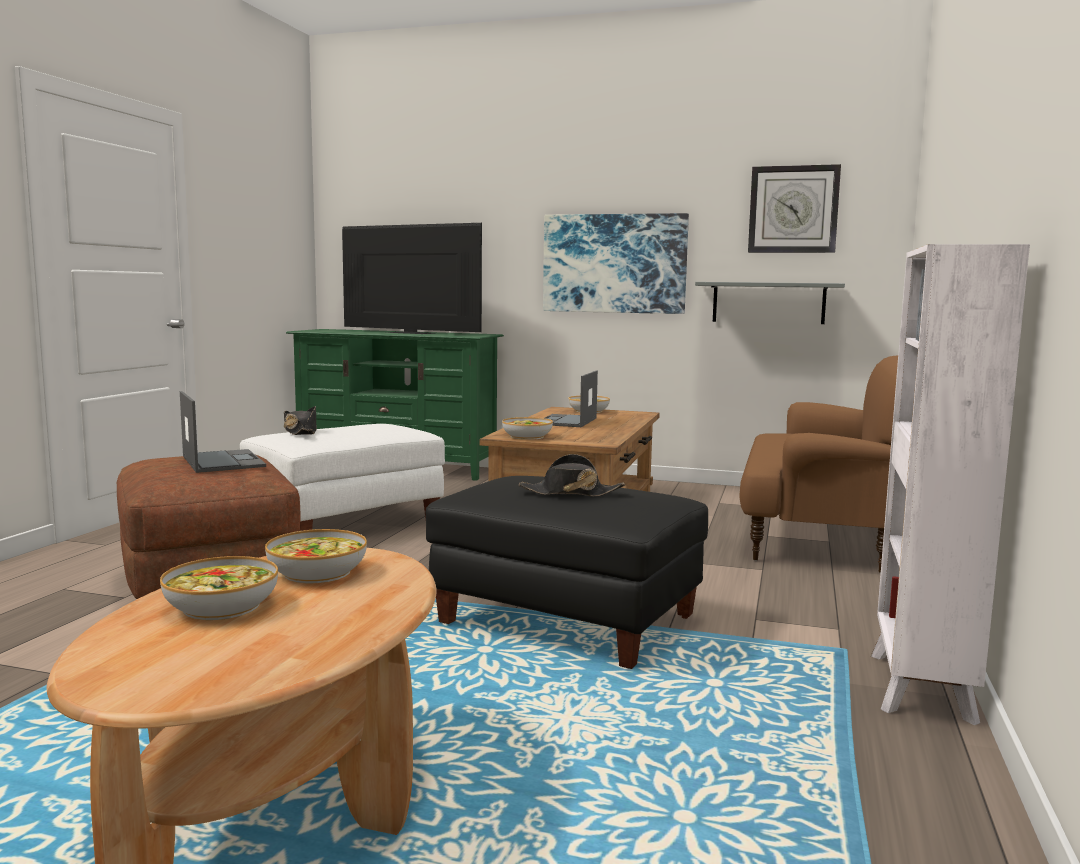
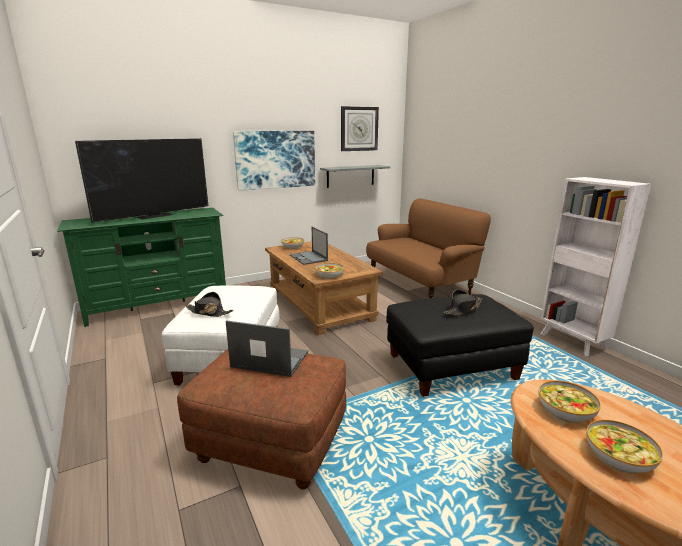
camera: 45 degrees left, 10 degrees up
television [342,223,482,334] -> television turned 150 degrees clockwise [75,138,208,223]

